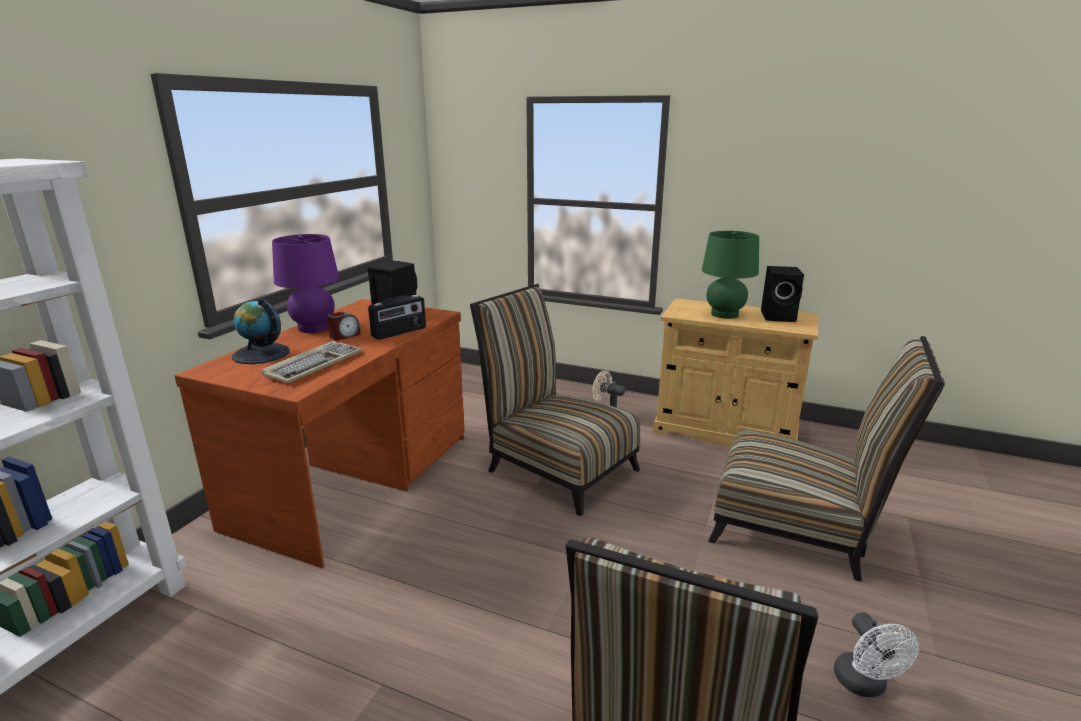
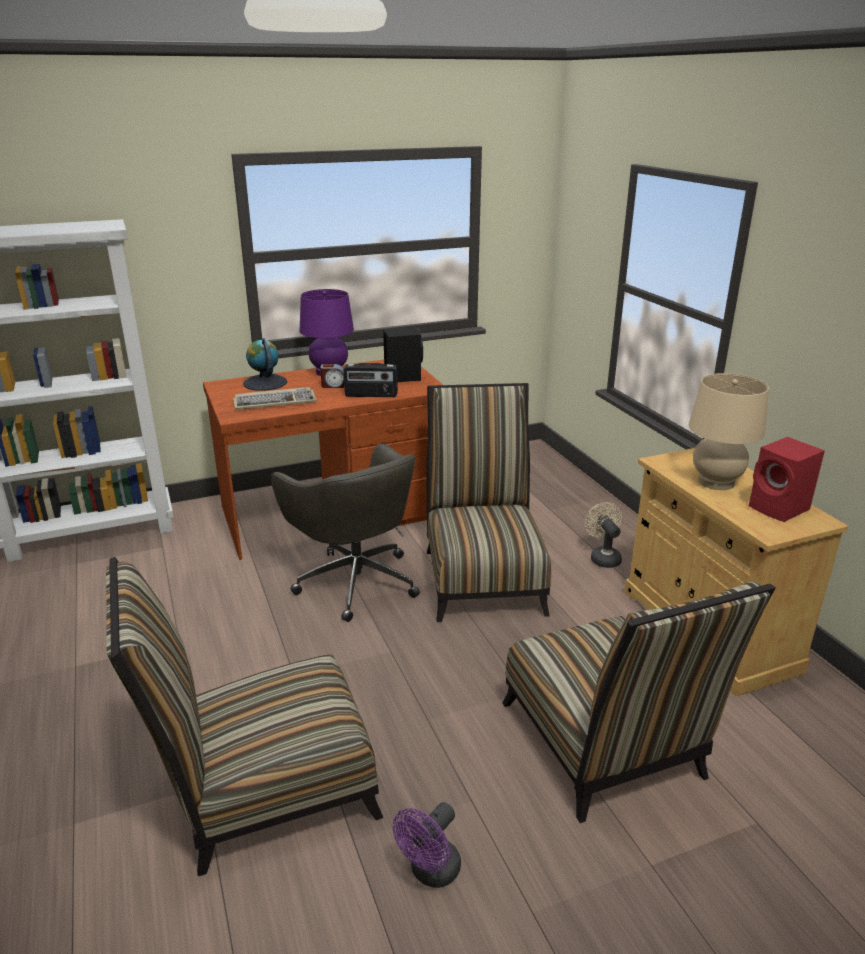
camera: 45 degrees right, 5 degrees up
green table lamp [702,231,759,319] -> beige table lamp [689,373,769,490]
black speaker [761,266,804,322] -> red speaker [749,437,825,522]
white fan [834,612,919,697] -> purple fan [393,802,461,888]
none -> grey office chair [271,444,420,622]

